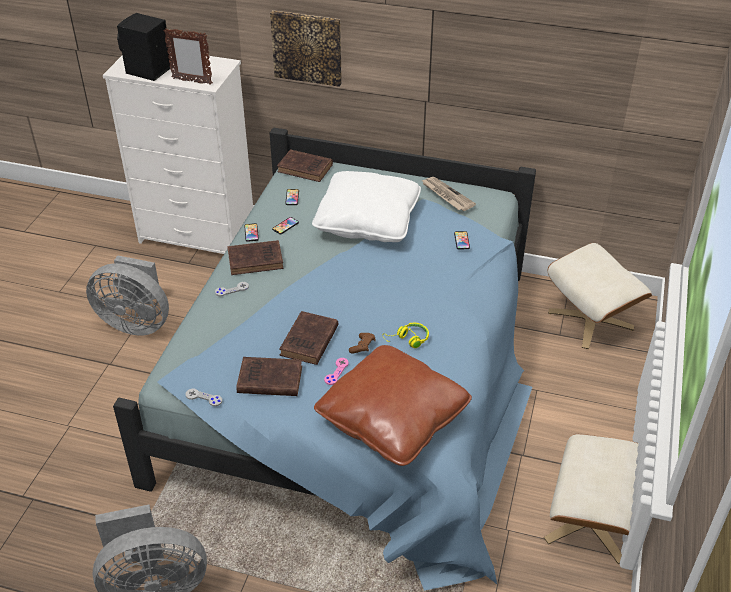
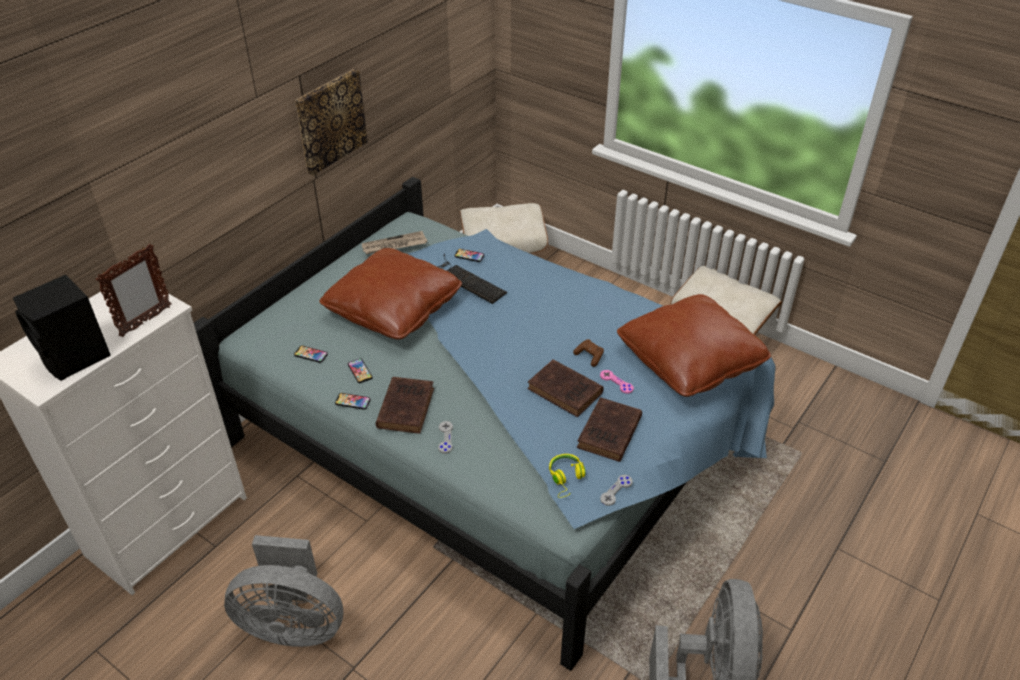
camera: 70 degrees left, 0 degrees up
grey fan [86,256,169,335] -> grey fan turned 60 degrees clockwise [224,535,343,647]
picture [270,10,342,87] -> picture moved to [295,69,368,175]
brown book [277,149,333,182] -> none
white pillow [312,171,421,242] -> brown pillow [319,248,462,340]
yellow headphones [383,323,429,348] -> yellow headphones moved to [549,454,586,498]
none -> keyboard [438,254,507,304]

